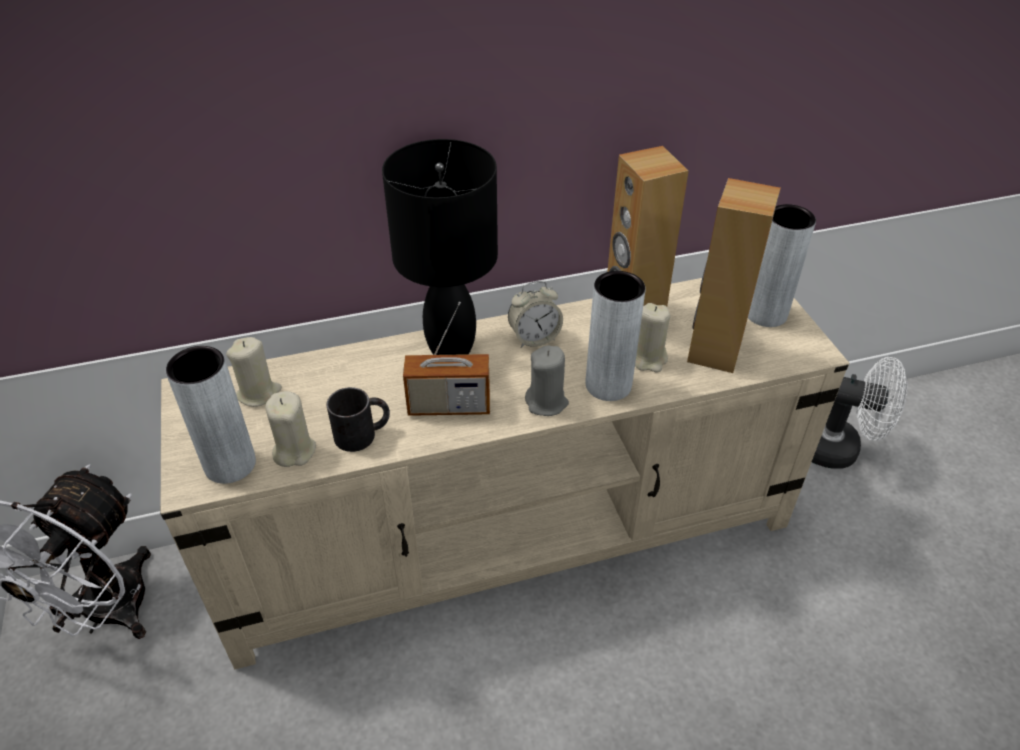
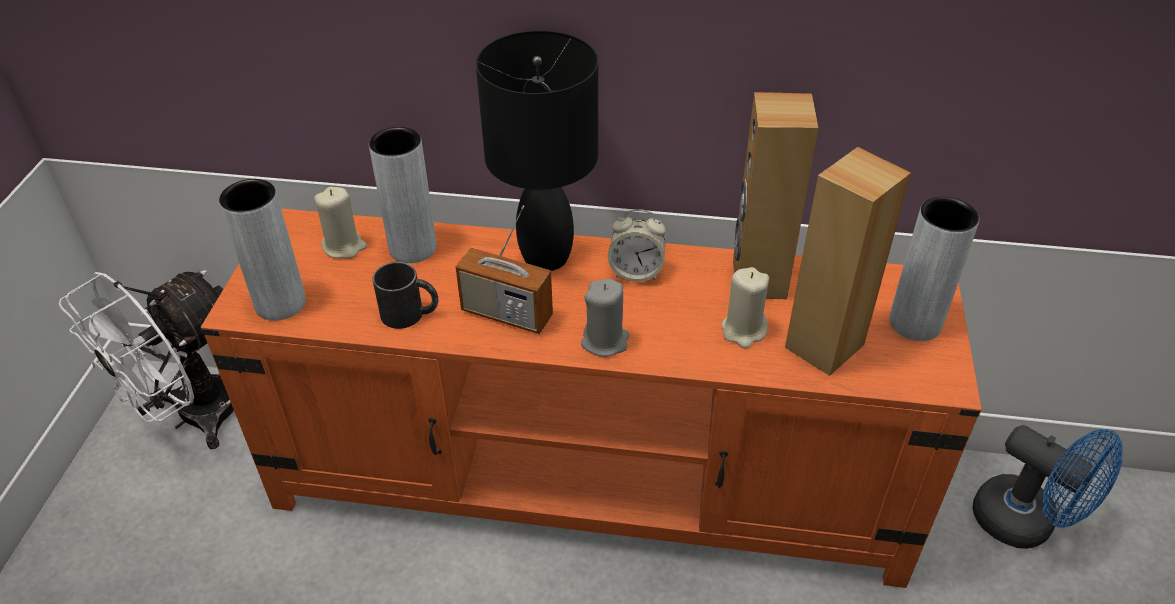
camera: 25 degrees right, 0 degrees up
beige tv stand [160,278,849,669] -> orange tv stand [201,208,982,588]
beige candle [265,391,316,467] -> none
grey vase [586,271,646,401] -> grey vase moved to [369,127,437,263]
white fan [812,357,907,469] -> blue fan [973,425,1123,549]

